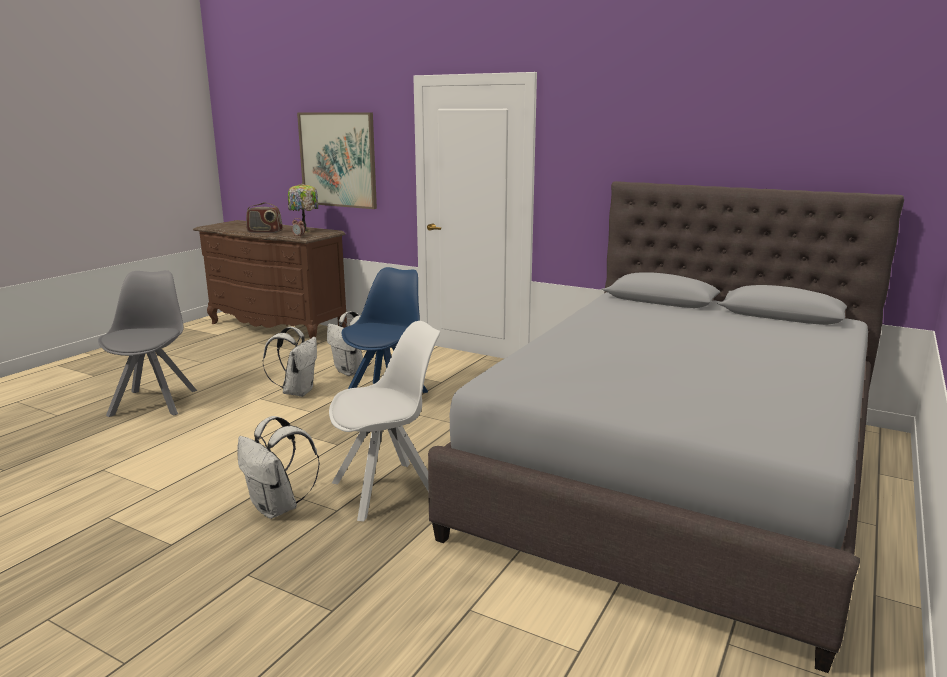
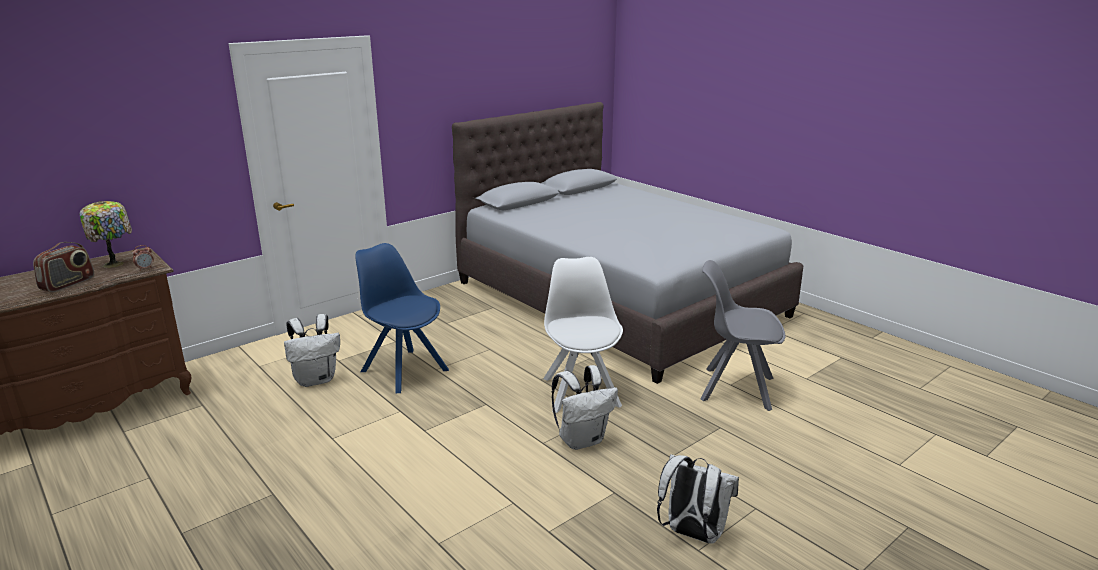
camera: 70 degrees left, 5 degrees up
grey chair [98,270,197,417] -> grey chair moved to [701,260,785,411]
white backpack [263,327,317,397] -> white backpack moved to [657,454,739,544]
picture [297,112,377,209] -> none

